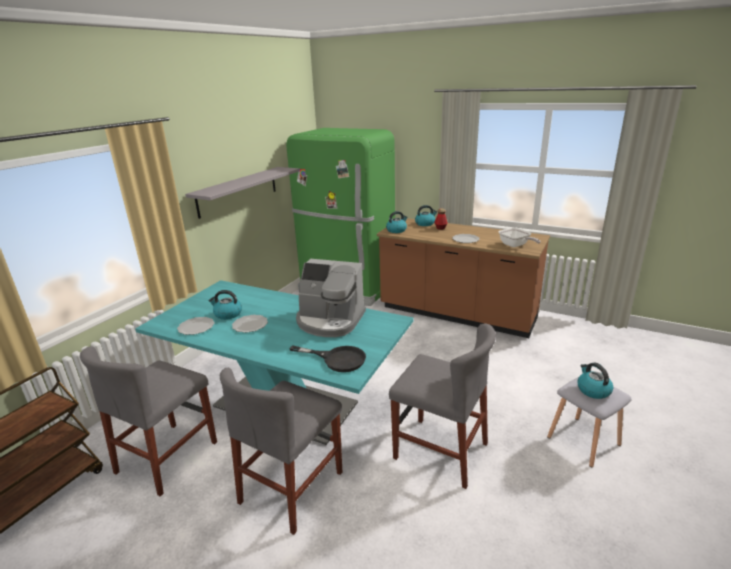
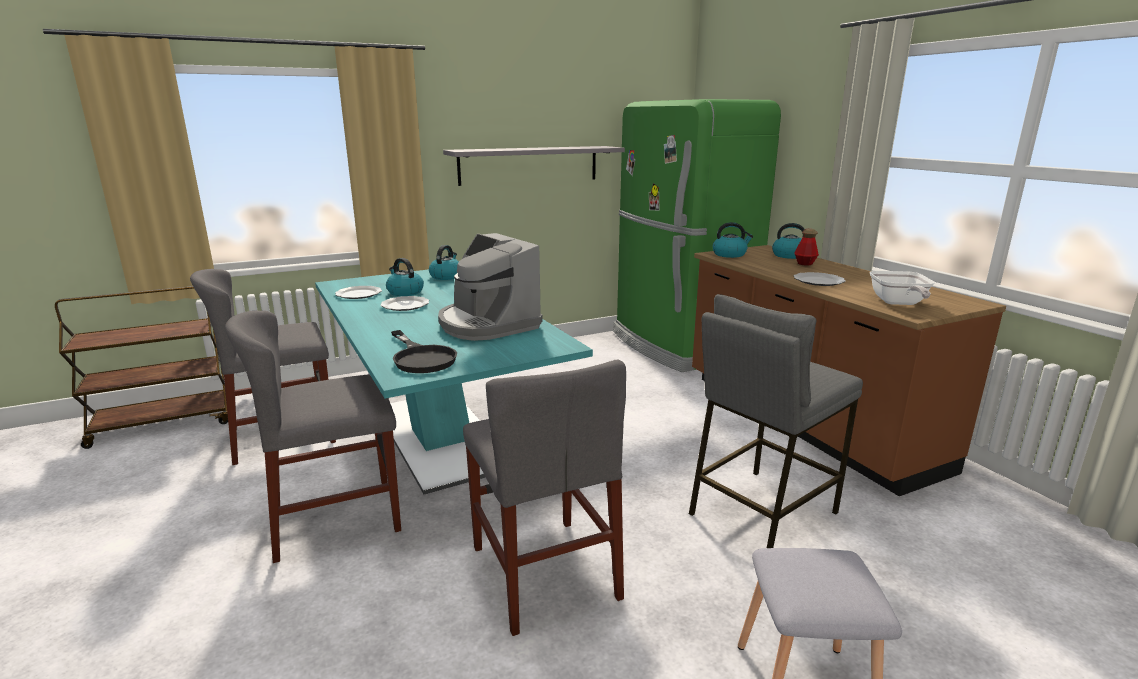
camera: 35 degrees right, 5 degrees down
kettle [577,363,613,399] -> kettle moved to [429,245,459,280]
none -> grey stool [689,294,863,548]

